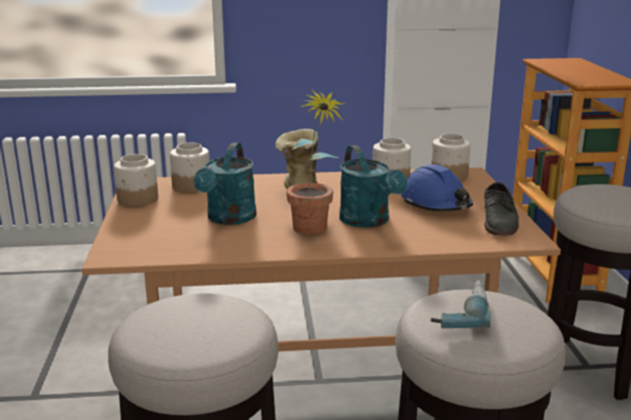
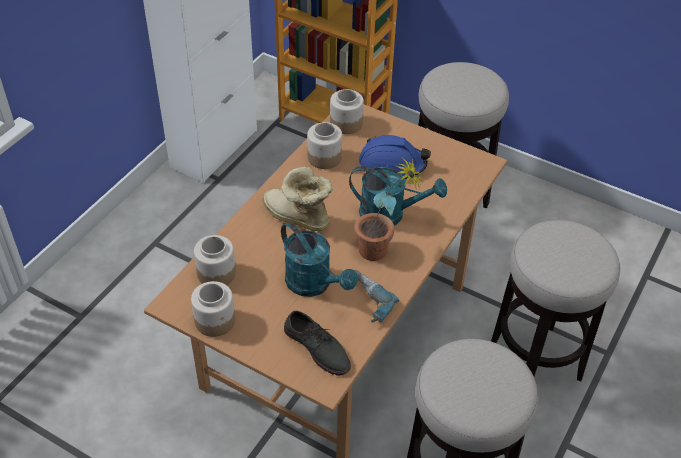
camera: 55 degrees left, 25 degrees up
power drill [431,281,491,328] -> power drill moved to [352,269,399,323]
grey shoe [484,182,519,236] -> grey shoe moved to [284,311,351,376]

